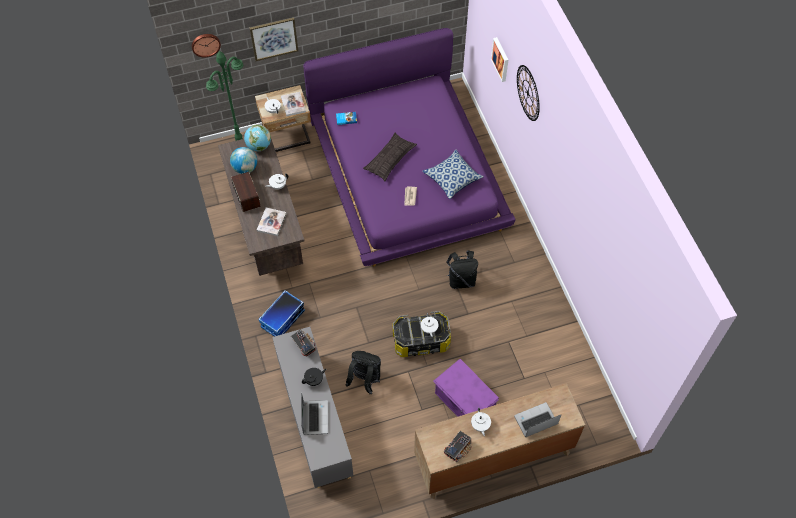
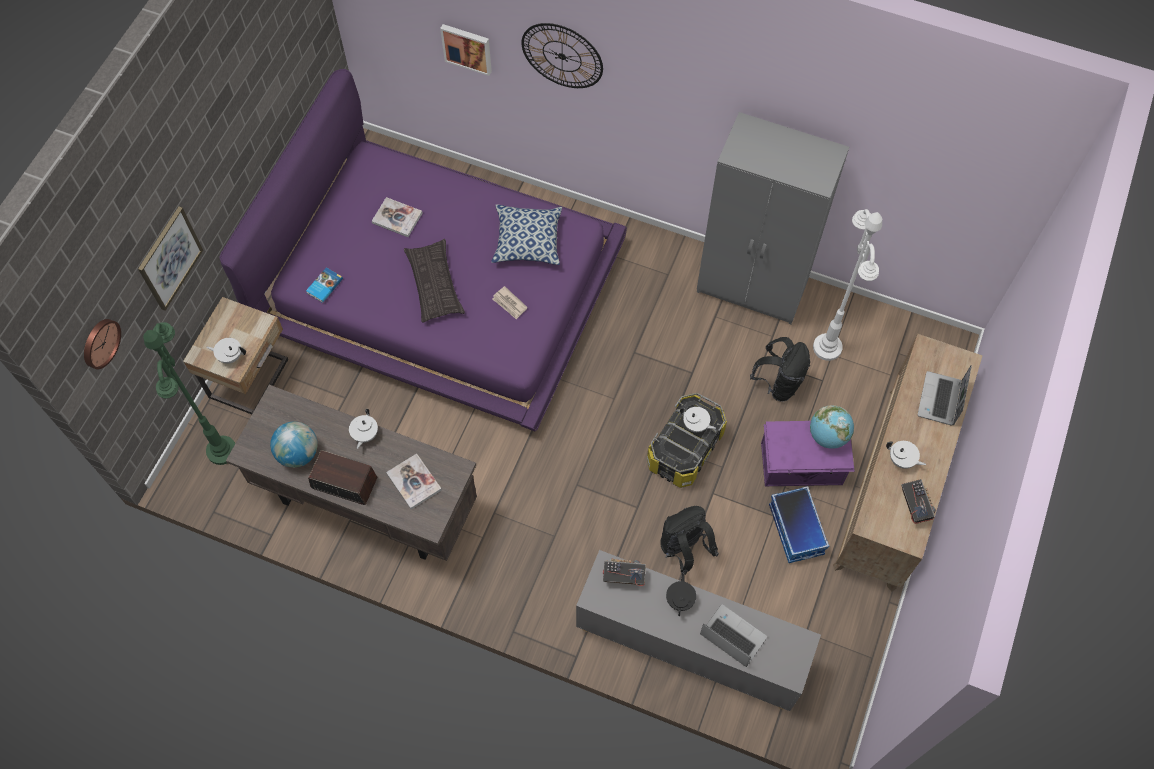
camera: 50 degrees left, 5 degrees up
globe [244,125,271,152] -> globe moved to [810,405,854,449]
storage box [258,290,305,337] -> storage box moved to [769,486,829,563]
book [281,92,306,116] -> book moved to [372,197,422,237]
black backpack [446,250,478,289] -> black backpack moved to [750,337,810,402]
none -> grey wardrobe [697,112,849,324]
none -> white floor lamp [813,209,882,361]

